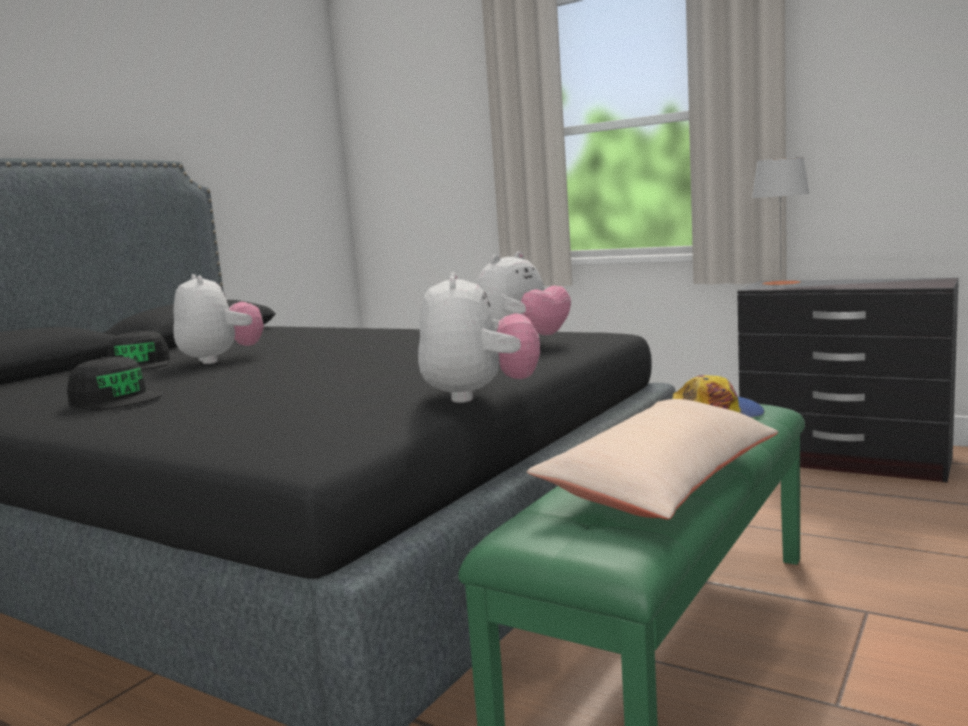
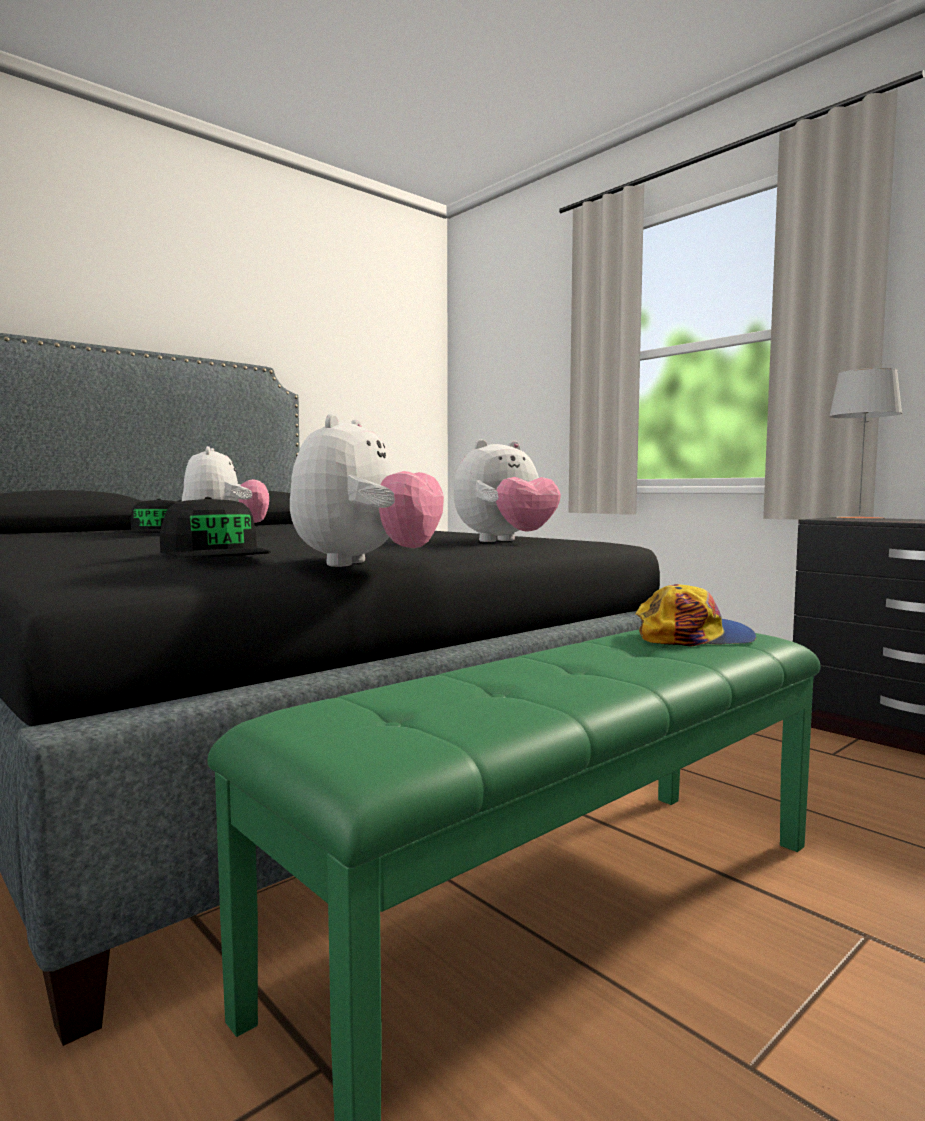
camera: 15 degrees right, 5 degrees down
black cap [67,357,162,410] -> black cap moved to [160,497,271,558]
beige pillow [527,399,778,520] -> none

